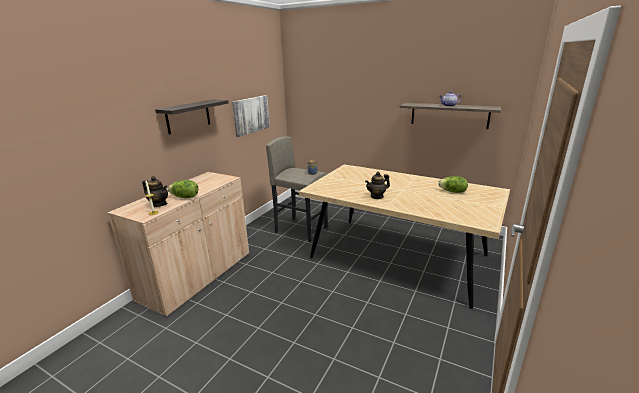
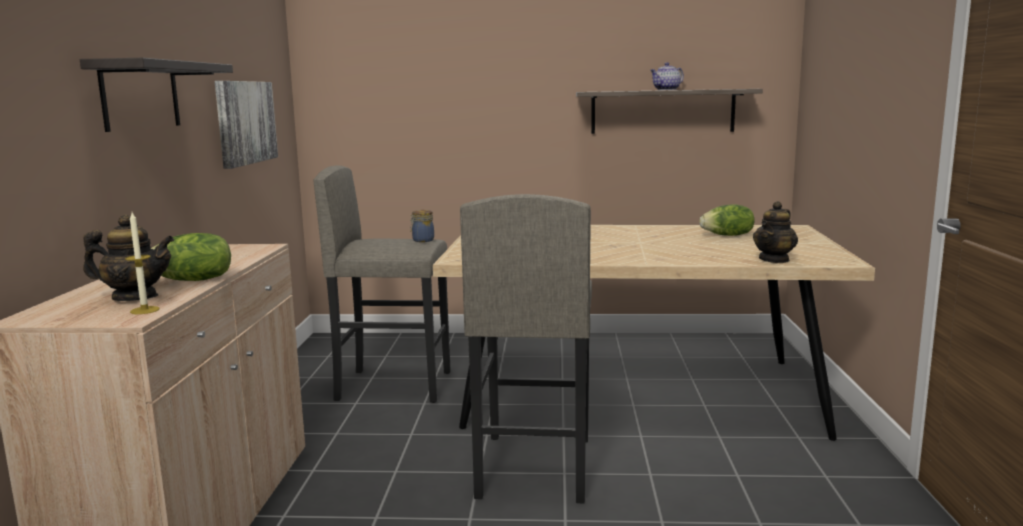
camera: 25 degrees left, 10 degrees down
teapot [365,171,390,199] -> teapot moved to [753,201,798,263]
none -> grey stool [460,194,592,504]

